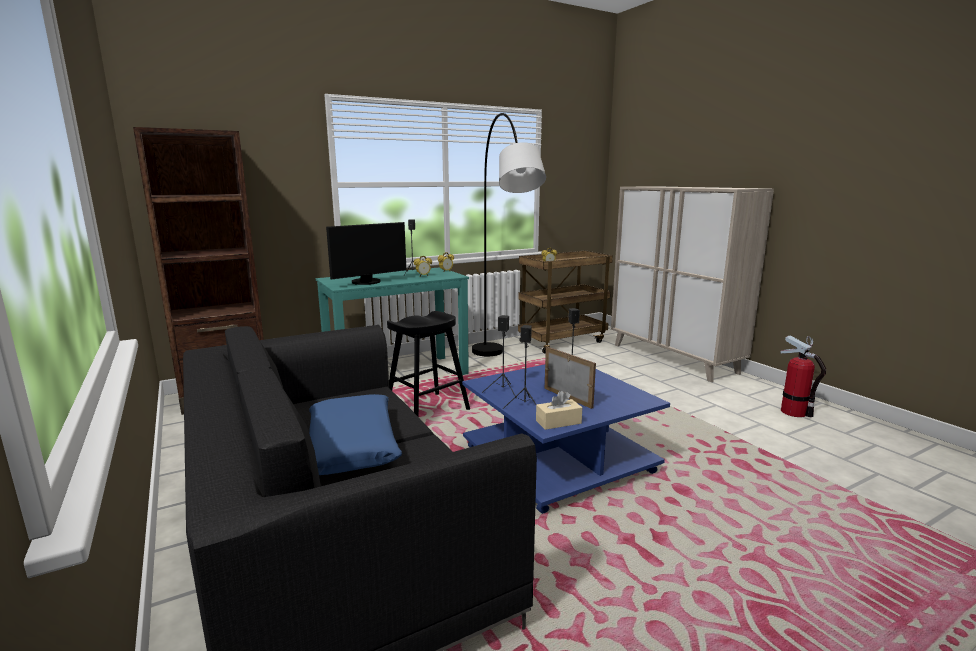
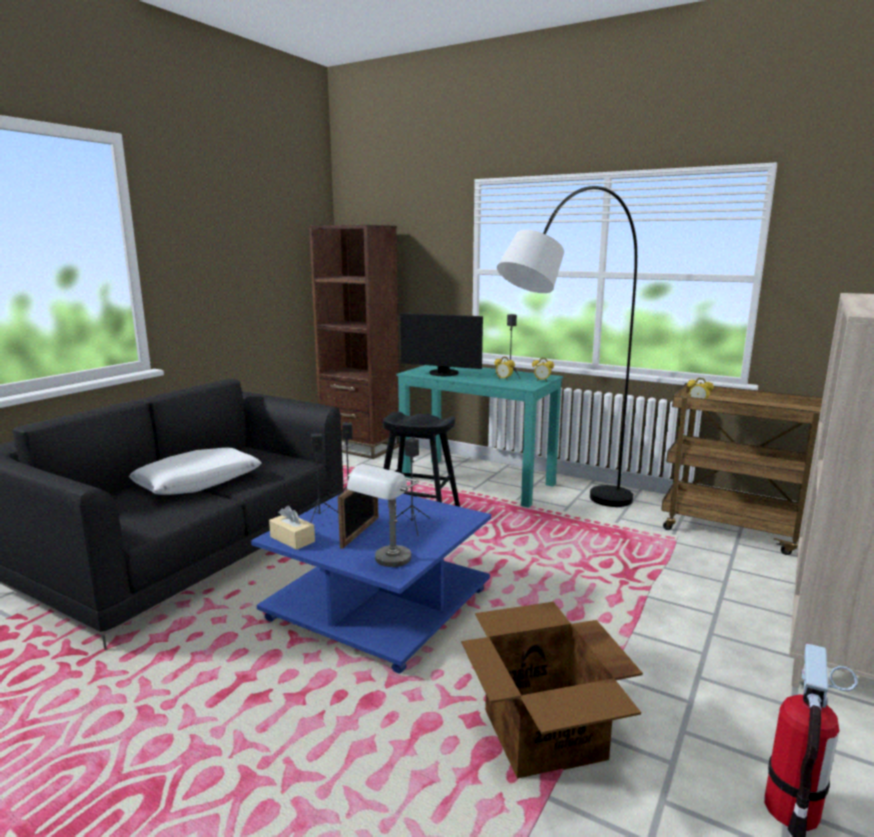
camera: 60 degrees right, 0 degrees up
blue pillow [309,394,402,475] -> white pillow [129,448,261,495]
none -> grey table lamp [347,465,419,567]
none -> cardboard box [462,602,643,779]

